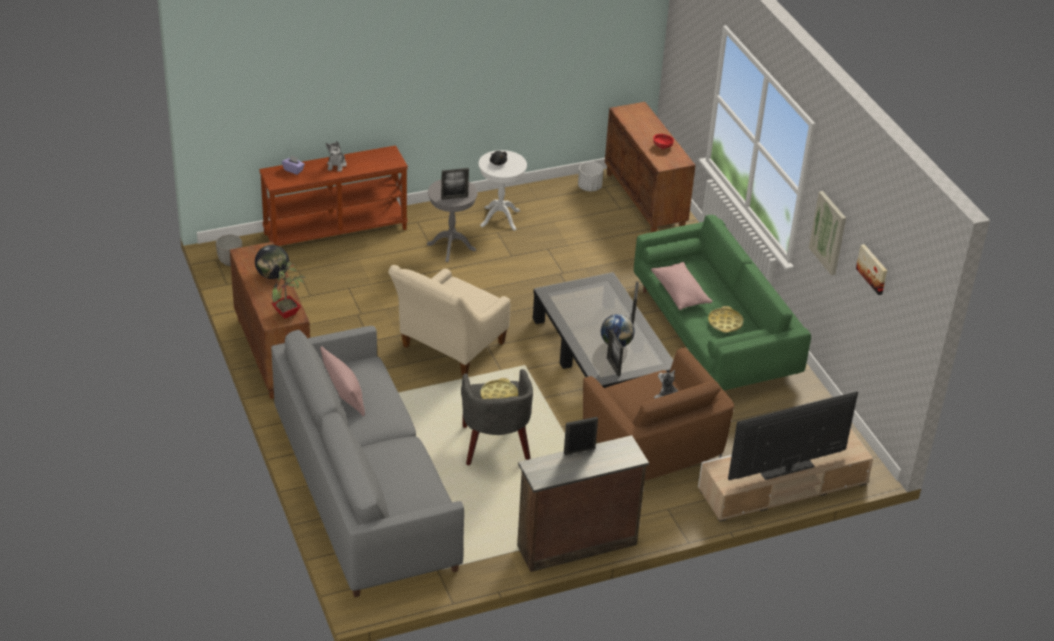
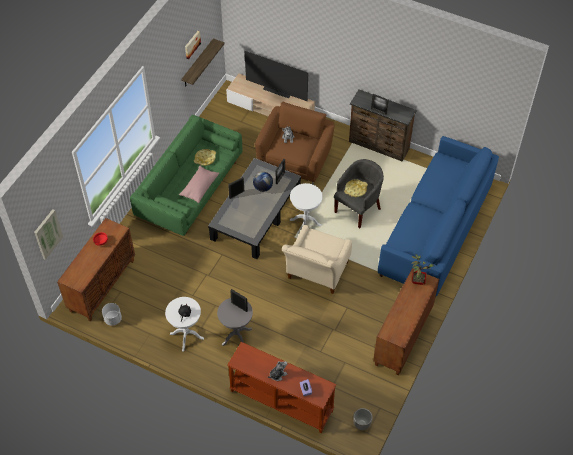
camera: 130 degrees left, 15 degrees up
globe [255,245,289,279] -> none
grey sofa [271,326,464,597] -> blue sofa [378,136,499,296]
pink pillow [320,346,365,416] -> none
beige armchair [388,265,510,376] -> beige armchair turned 120 degrees clockwise [282,225,352,294]
picture [809,191,846,276] -> picture moved to [34,209,63,260]
none -> shelf [181,38,225,87]
none -> white side table [290,183,323,227]

